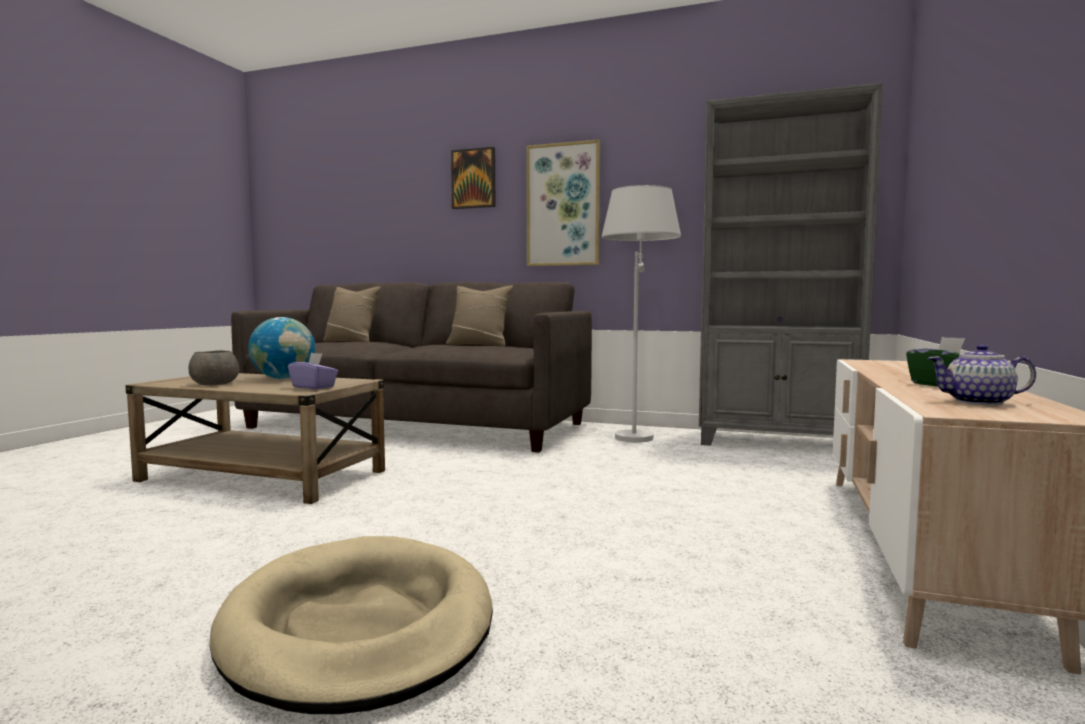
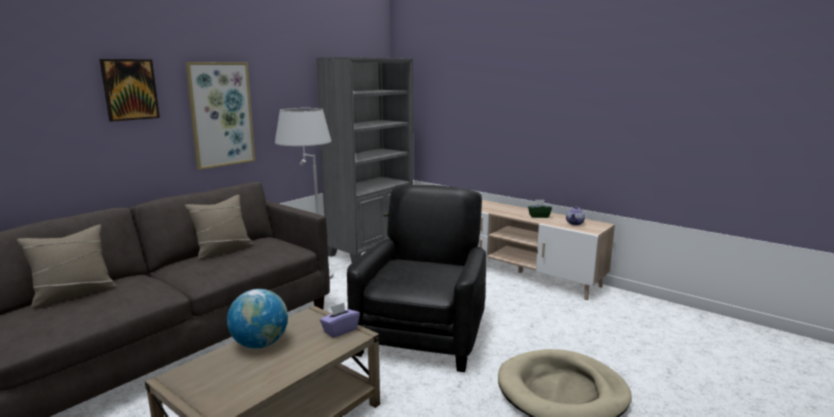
camera: 70 degrees left, 10 degrees up
grey bowl [188,350,239,386] -> none
none -> black armchair [347,185,486,372]

